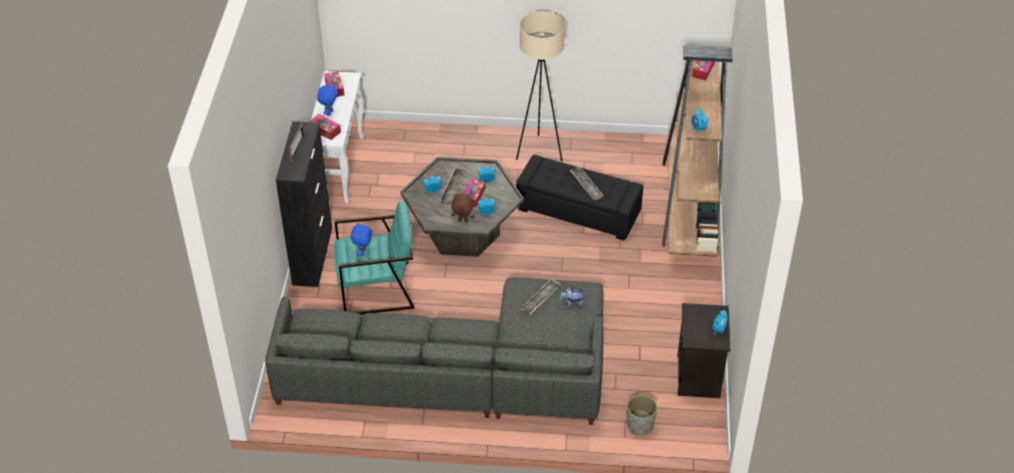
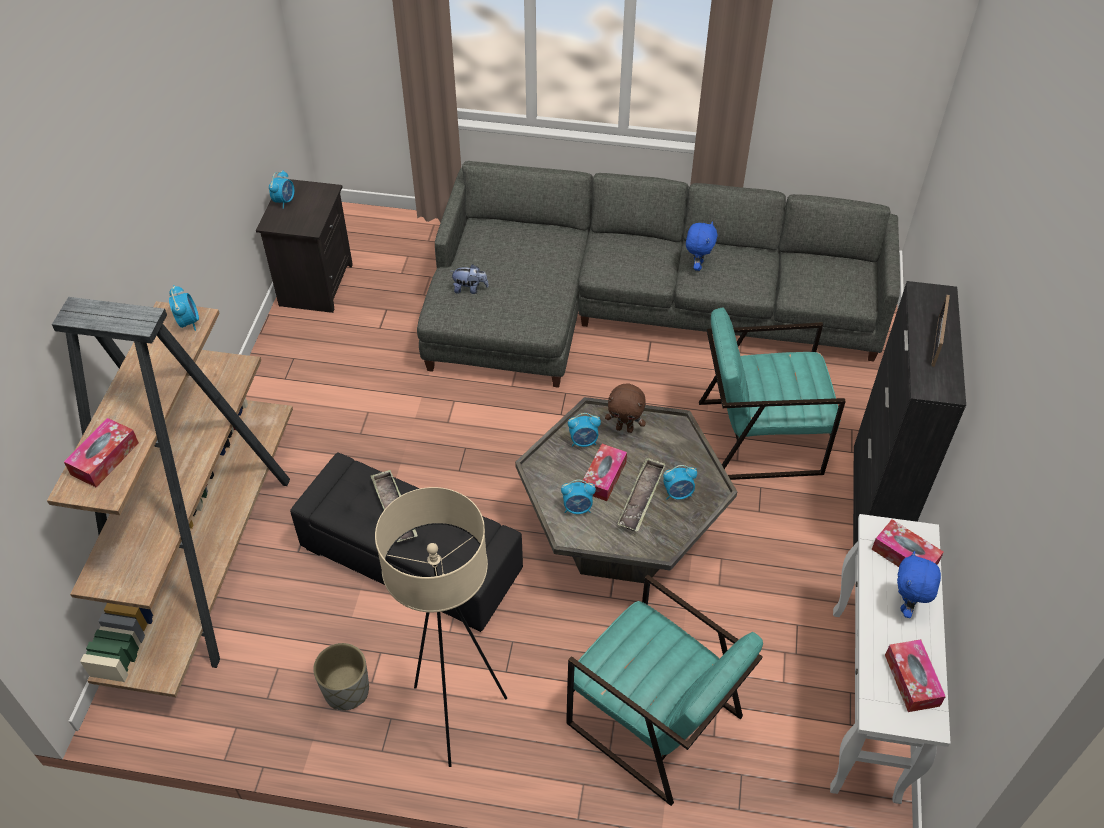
camera: 175 degrees left, 5 degrees up
blue plush toy [351,222,372,256] -> blue plush toy moved to [686,221,718,271]
tray [520,278,561,315] -> none
grey planter [627,395,657,435] -> grey planter moved to [313,643,369,710]
none -> turquoise armchair [566,574,763,806]

